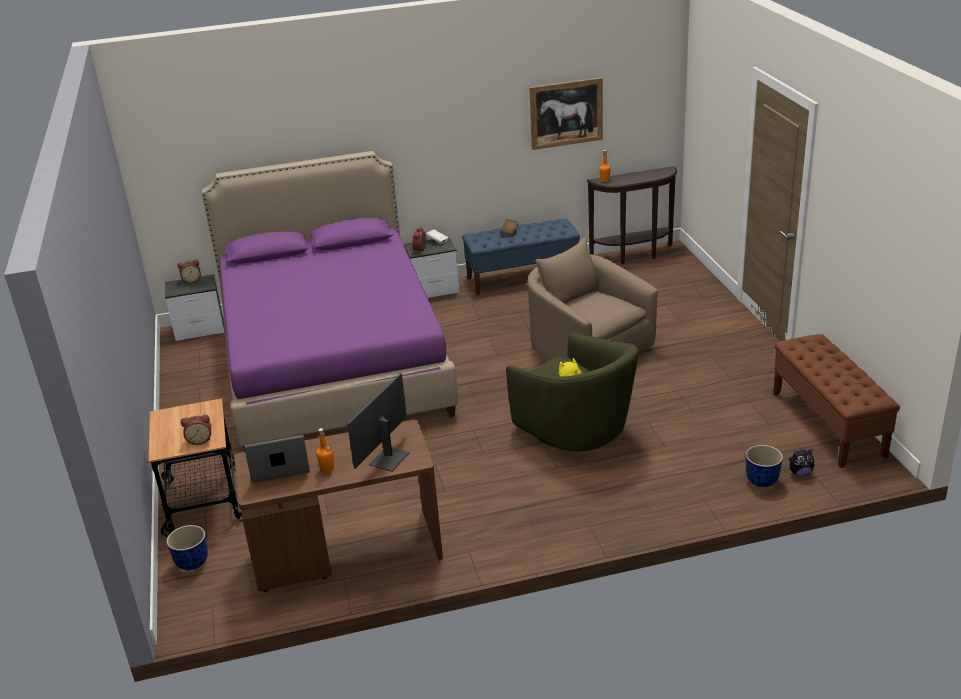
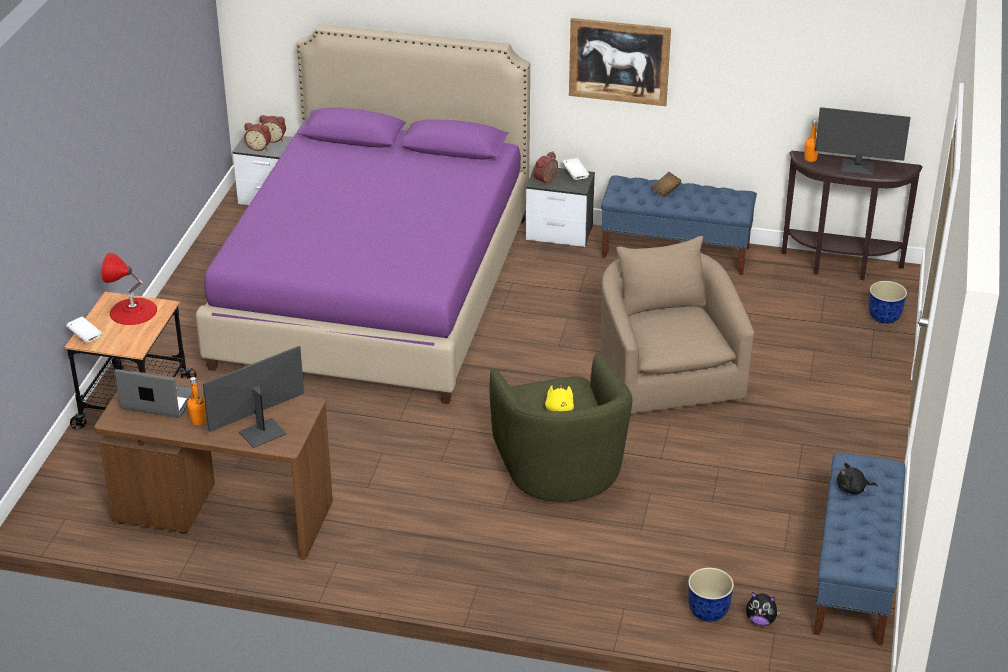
camera: 25 degrees right, 5 degrees up
planter [166,525,208,571] -> planter moved to [869,281,907,324]
alarm clock [181,415,211,445] -> alarm clock moved to [244,123,271,151]
picture [529,77,603,150] -> picture moved to [569,18,671,106]
brown bench [773,334,900,468] -> blue bench [814,453,905,645]
none -> white book [66,316,102,343]
none -> red table lamp [102,253,157,325]
none -> monitor [815,107,911,175]
none -> black plush toy [837,463,878,494]

